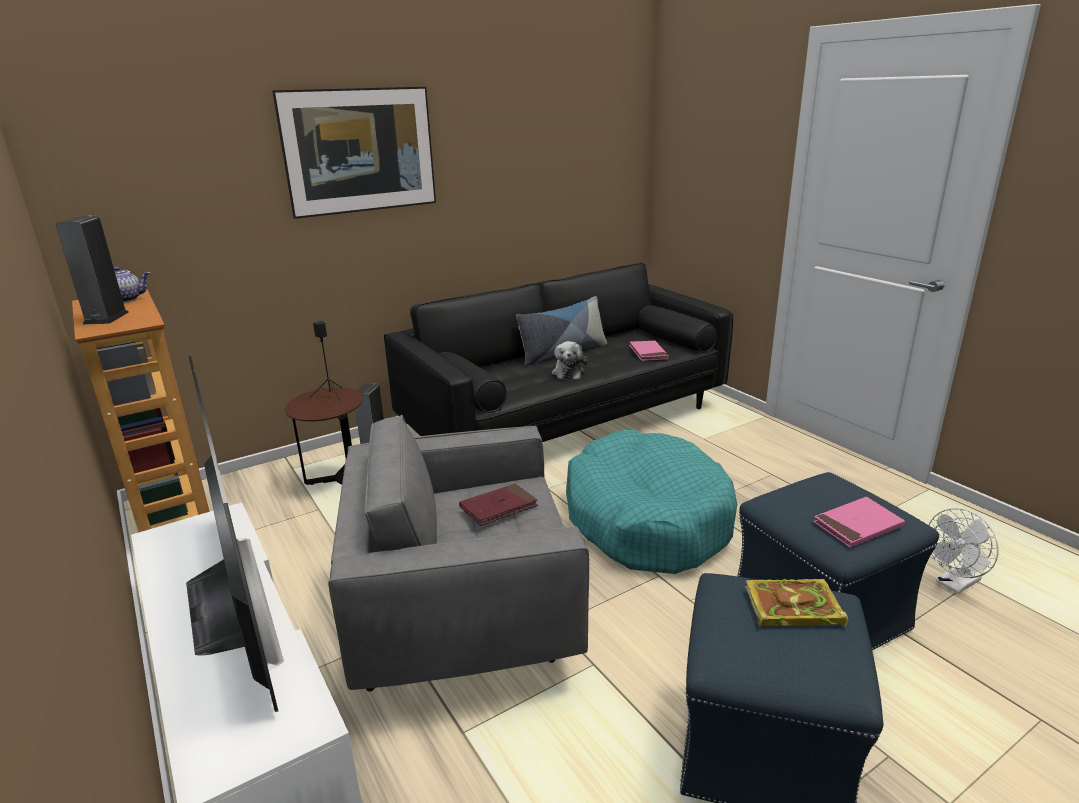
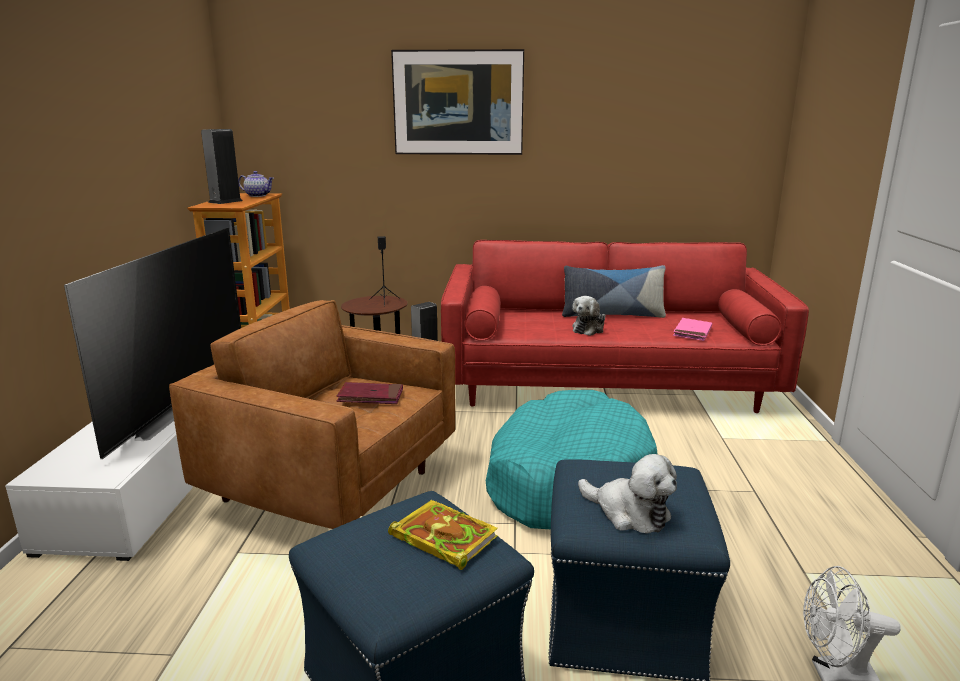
camera: 35 degrees right, 5 degrees down
grey armchair [328,415,589,692] -> brown armchair [169,300,455,529]
black sofa [384,263,733,442] -> red sofa [441,240,809,413]
pink book [813,497,905,548] -> plush toy [578,454,677,534]

